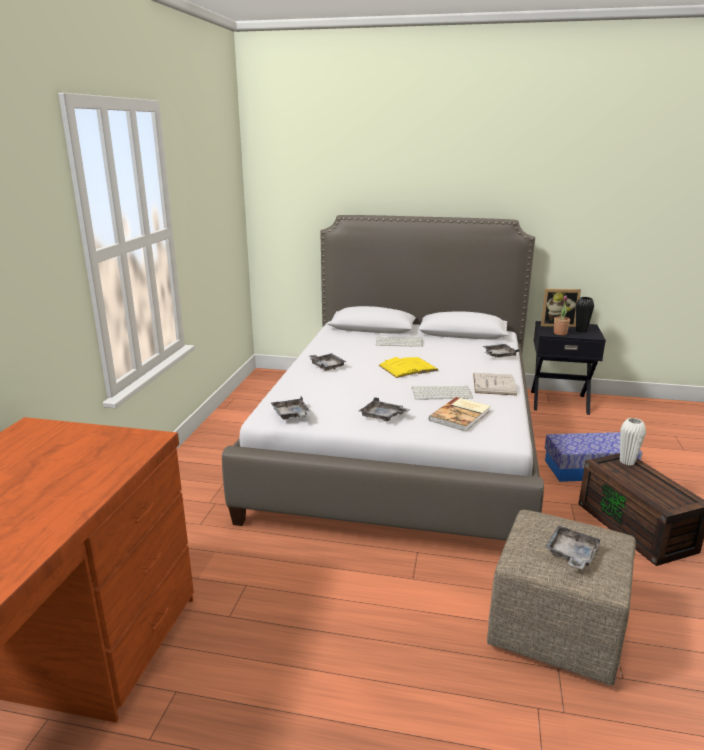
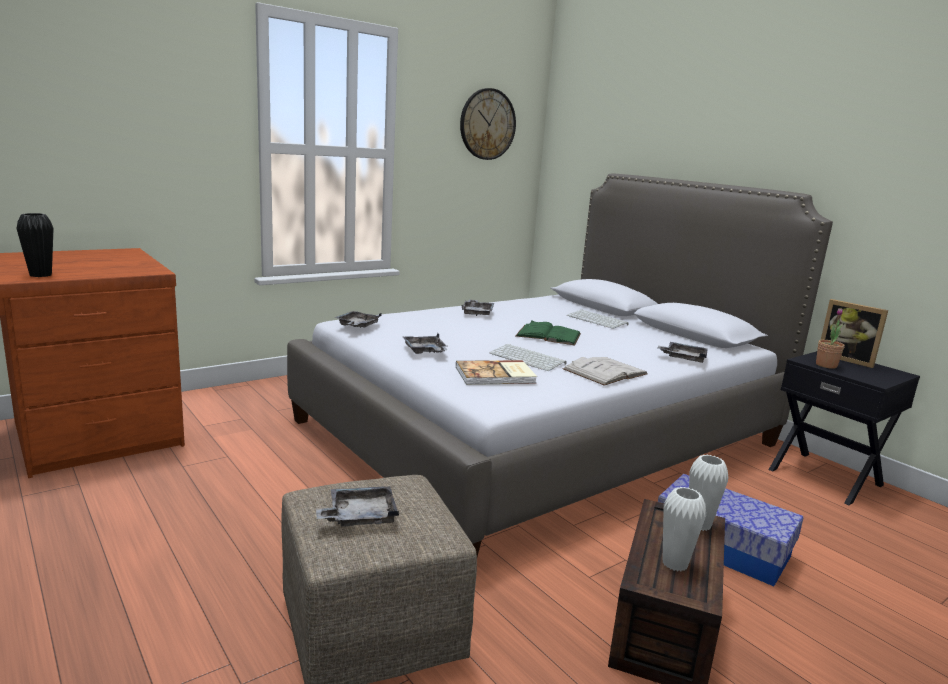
camera: 40 degrees right, 5 degrees down
yellow book [379,357,439,378] -> green book [515,321,581,345]
black vase [576,297,594,333] -> black vase moved to [16,213,54,277]
none -> wall clock [460,88,516,160]
none -> white vase [663,487,706,572]

